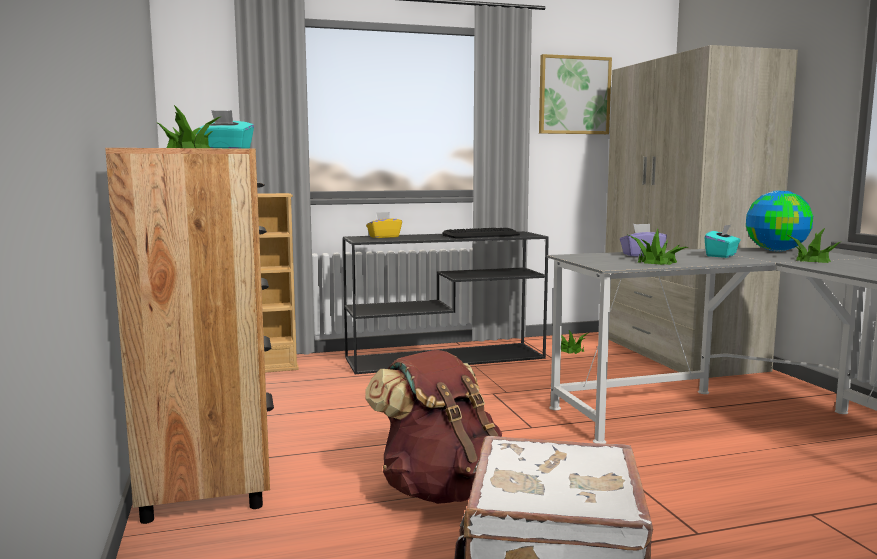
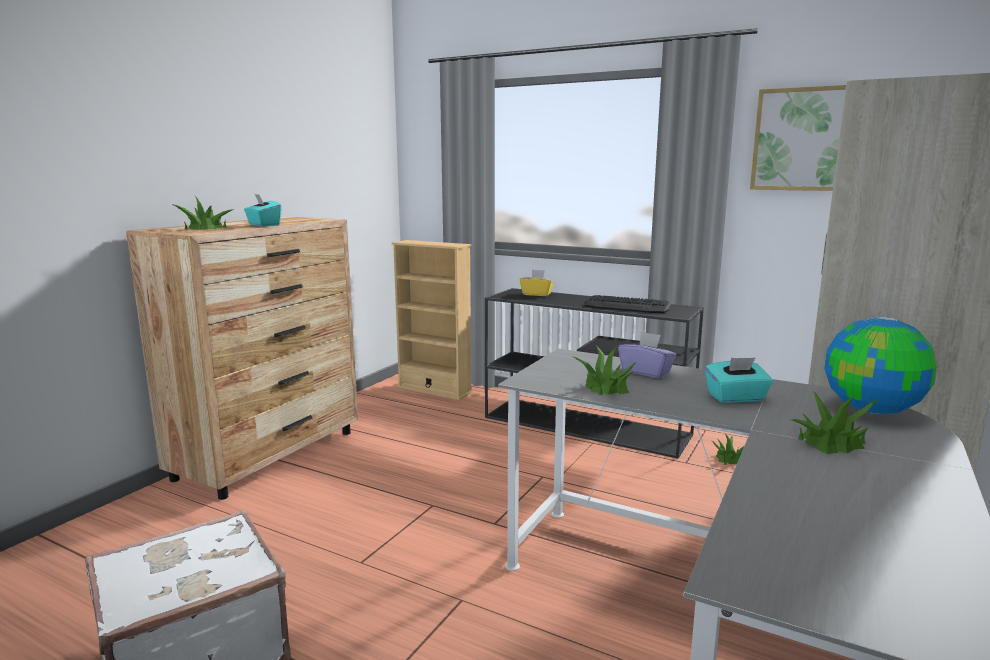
camera: 45 degrees right, 5 degrees up
brown backpack [365,350,502,504] -> none

